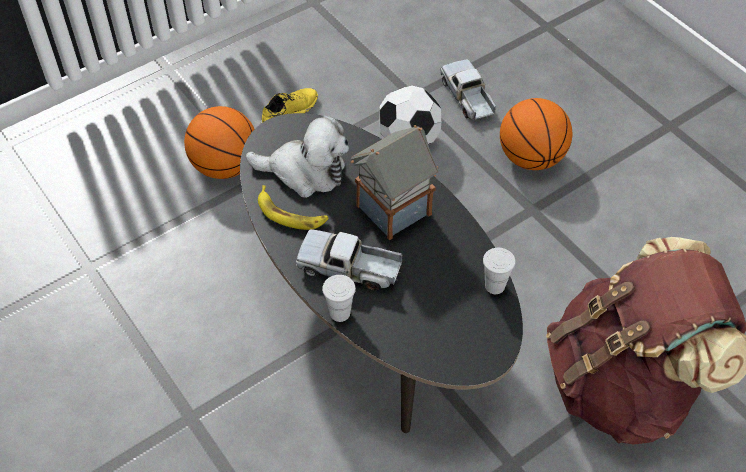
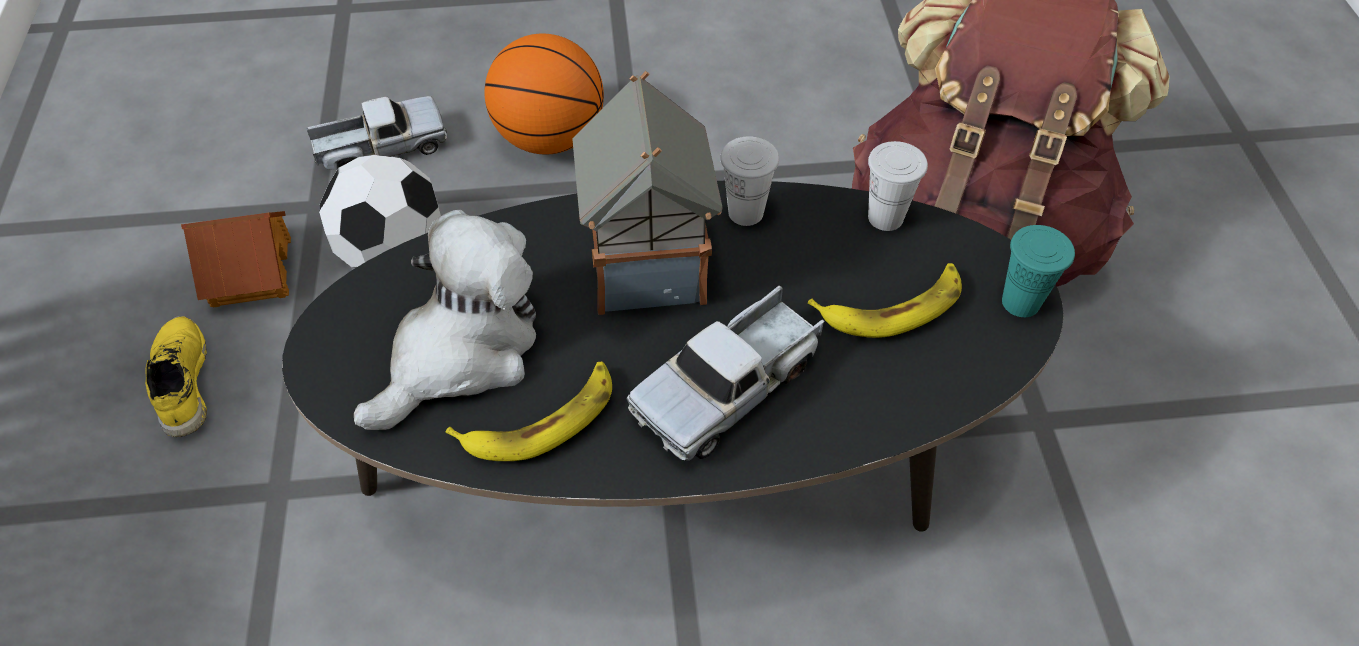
camera: 60 degrees left, 0 degrees up
basketball [184,106,254,179] -> none
white cup [322,275,356,322] -> white cup moved to [720,136,779,226]
toy truck [440,59,496,121] -> toy truck turned 150 degrees clockwise [307,96,447,169]
none -> toy house [181,211,291,307]
none -> banana [808,263,962,338]
none -> turquoise cup [1002,225,1075,317]

